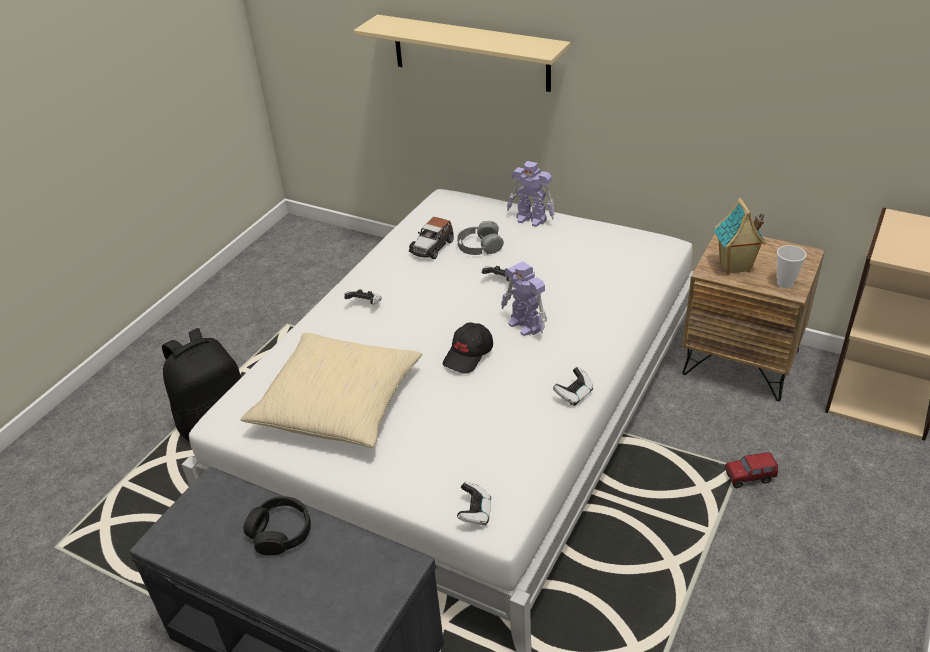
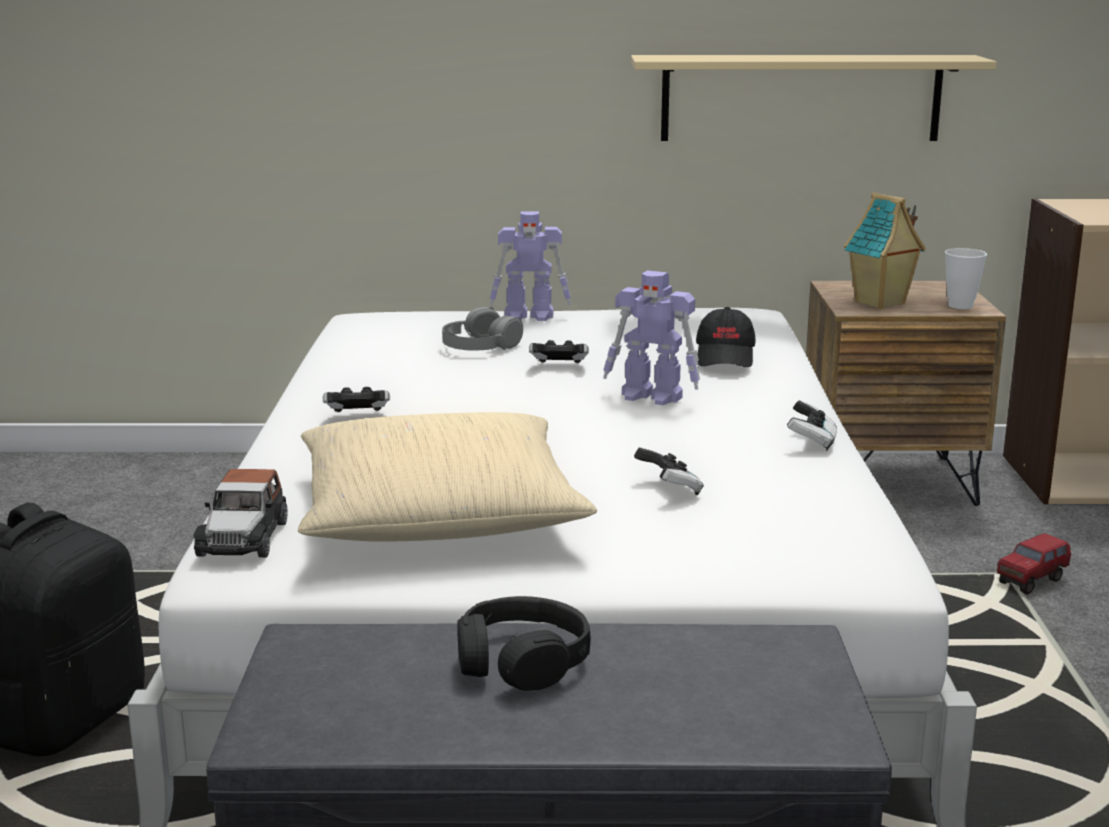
camera: 30 degrees left, 20 degrees down
beige shelf [354,15,570,92] -> beige shelf moved to [631,55,997,141]
toy car [409,217,454,259] -> toy car moved to [193,469,288,558]
black cap [443,323,493,374] -> black cap moved to [696,307,755,367]
game controller [457,482,491,526] -> game controller moved to [634,447,704,495]

